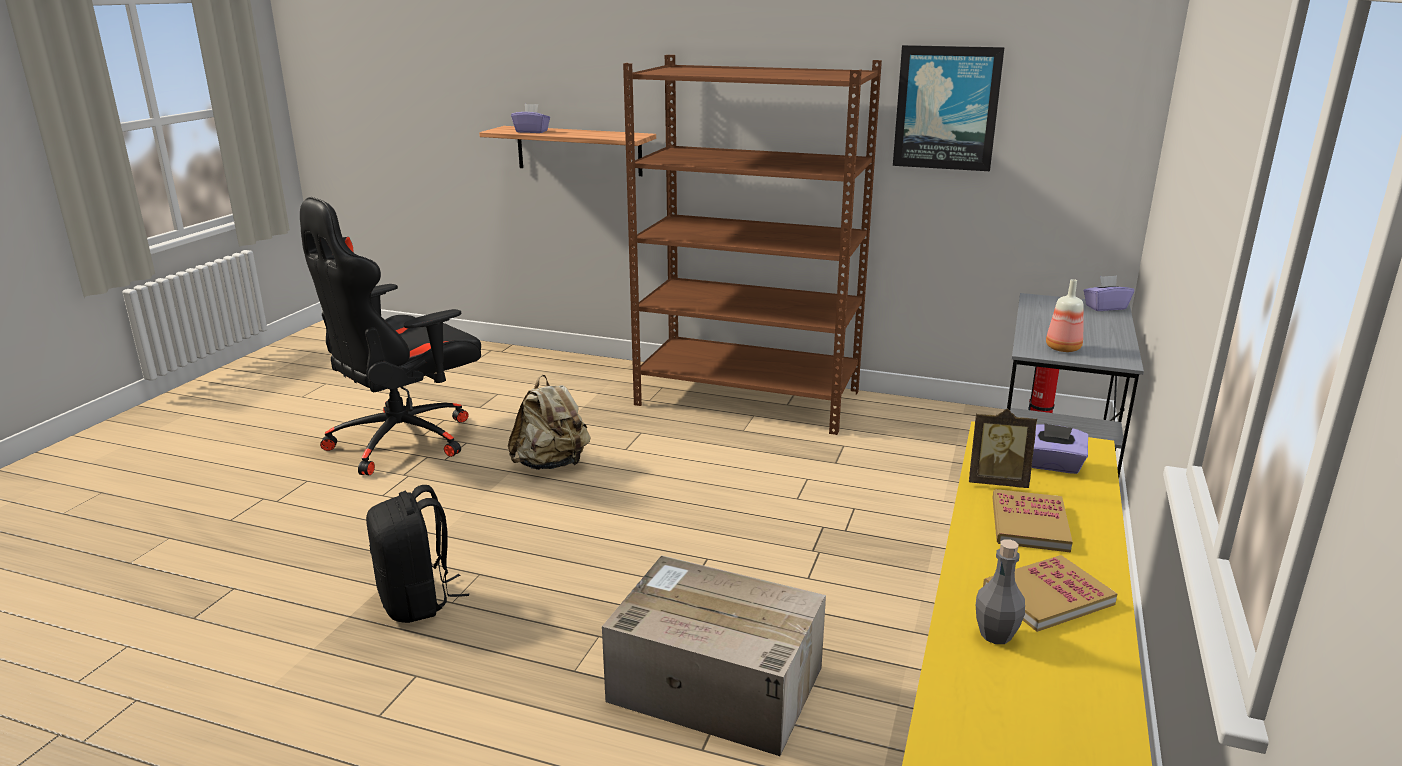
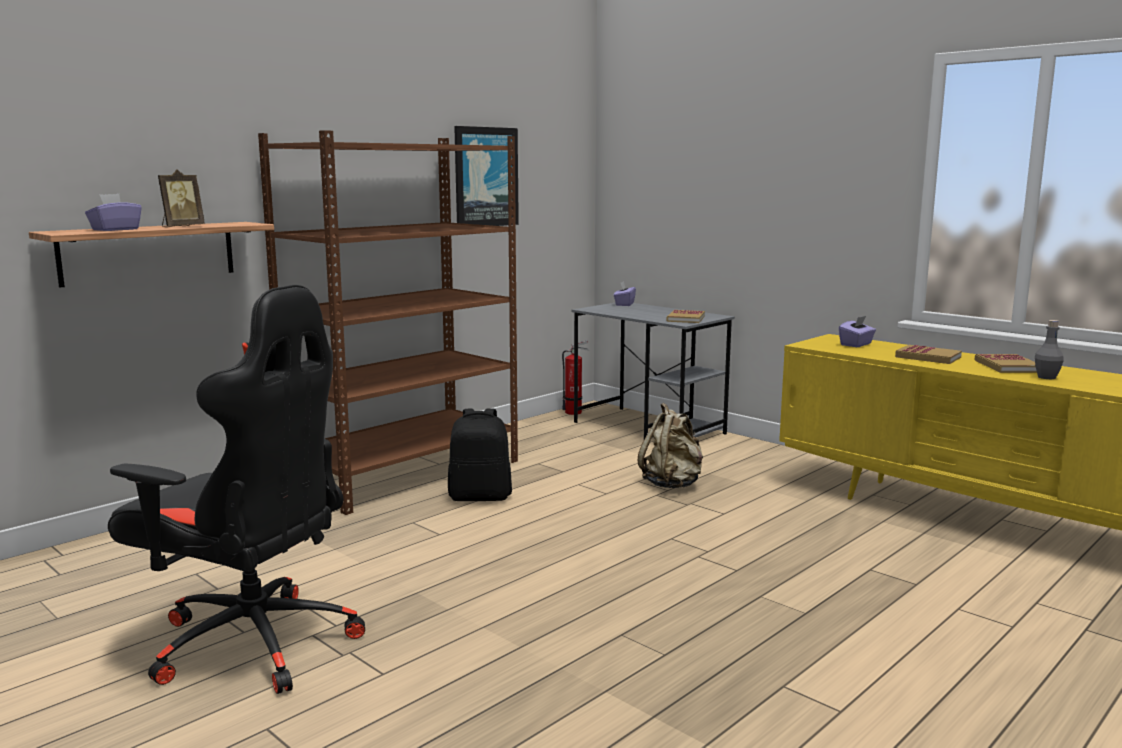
camera: 65 degrees left, 10 degrees down
black office chair [300,197,481,475] -> black office chair turned 45 degrees counterclockwise [108,285,365,694]
black backpack [366,485,469,623] -> black backpack moved to [448,408,512,501]
beige backpack [508,375,590,470] -> beige backpack moved to [638,403,703,488]
cardboard box [602,555,826,756] -> none
picture frame [969,408,1037,488] -> picture frame moved to [158,169,205,227]
bottle [1046,279,1083,352] -> book [667,310,705,323]

